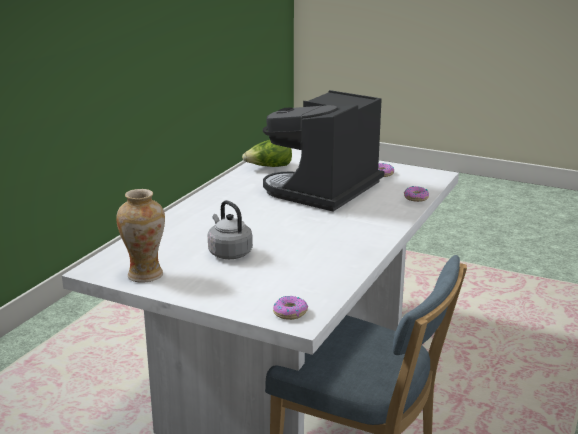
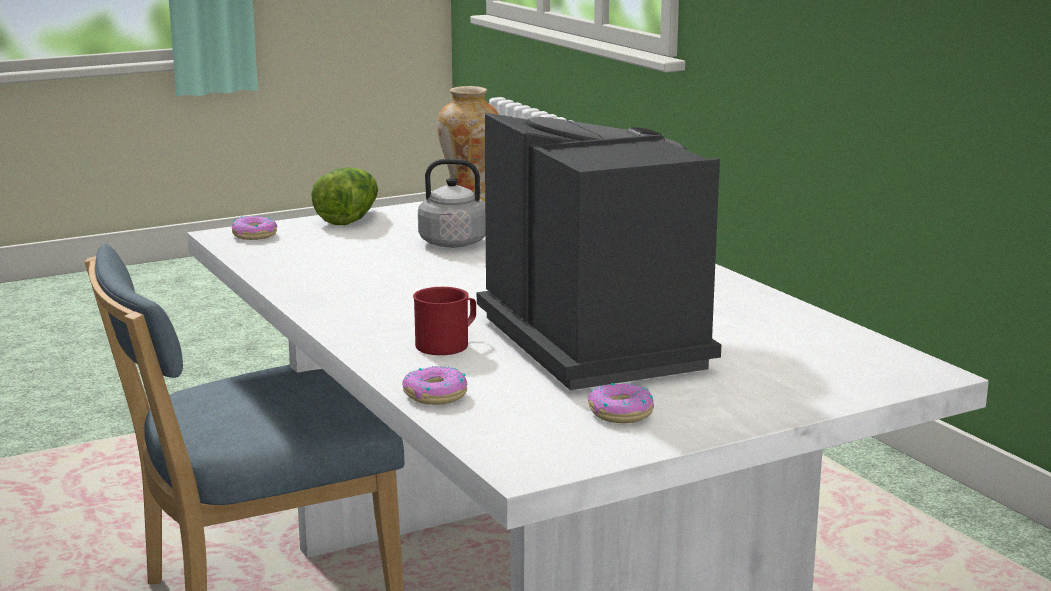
camera: 125 degrees right, 5 degrees down
lettuce [242,140,292,167] -> lettuce moved to [311,168,378,225]
none -> red mug [413,287,476,355]

